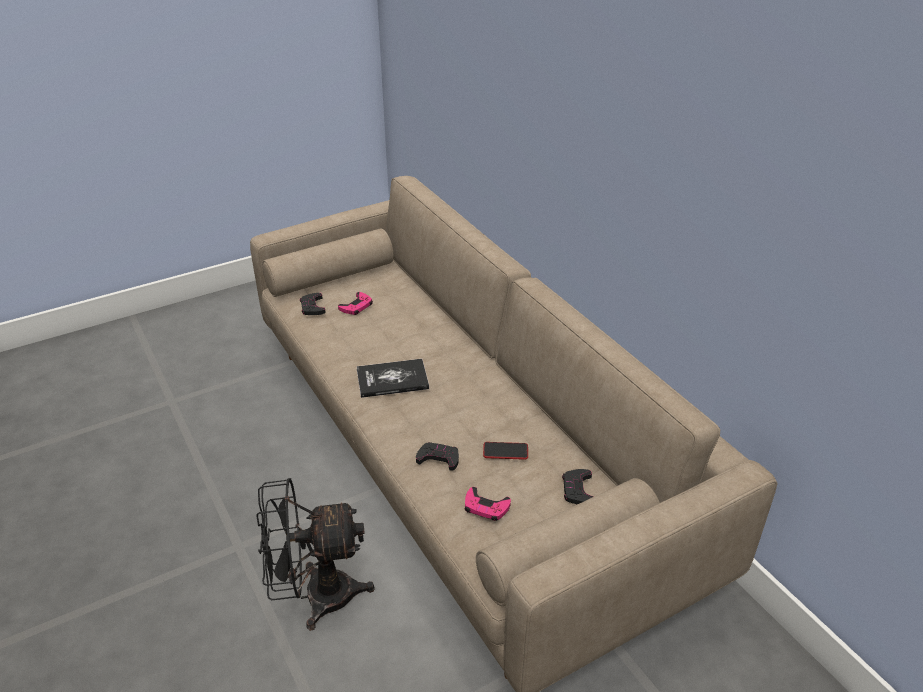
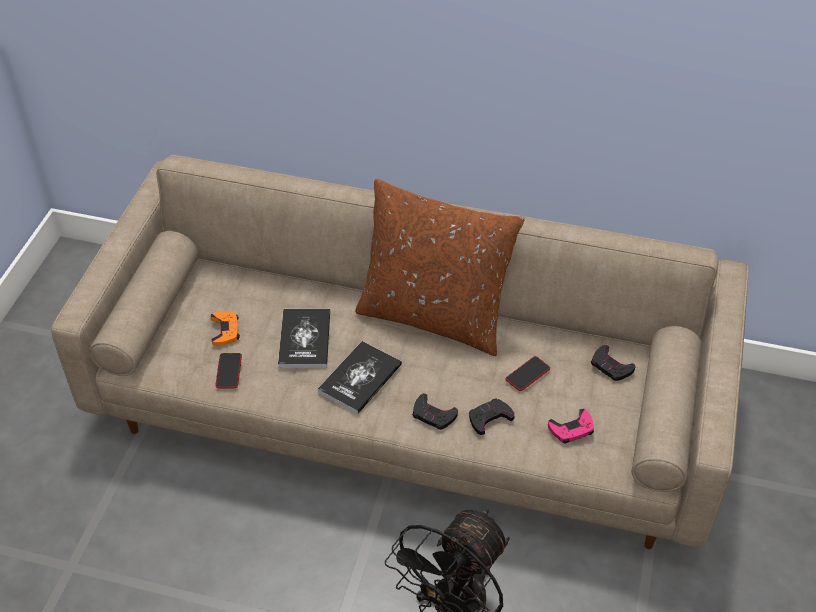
camera: 45 degrees left, 10 degrees up
black game controller [300,293,325,315] -> black game controller moved to [412,393,458,430]
pink game controller [338,292,373,315] -> orange game controller [211,312,240,346]
none -> phone [215,353,242,388]
none -> book [278,309,330,368]
none -> brown pillow [355,179,525,356]

